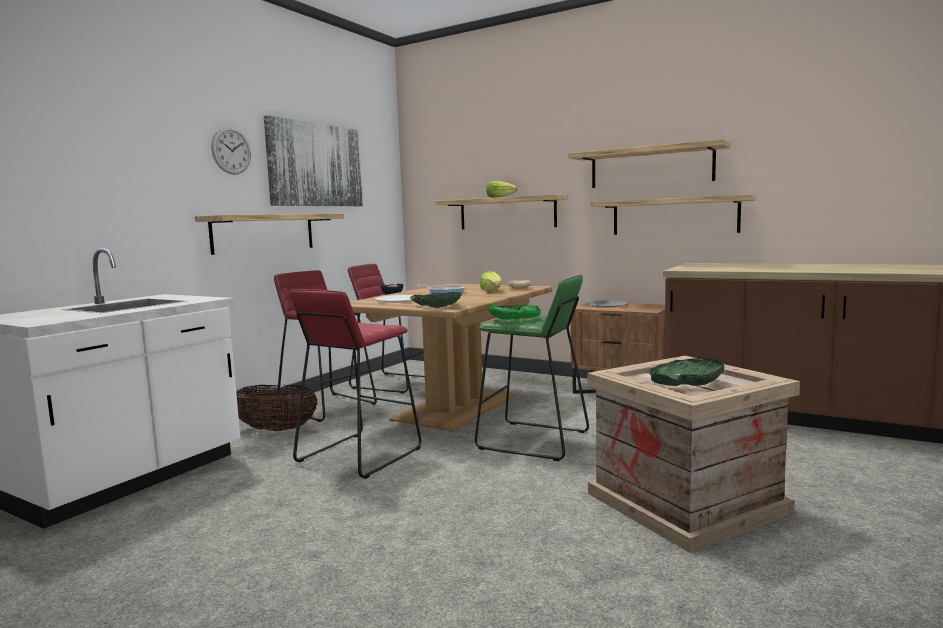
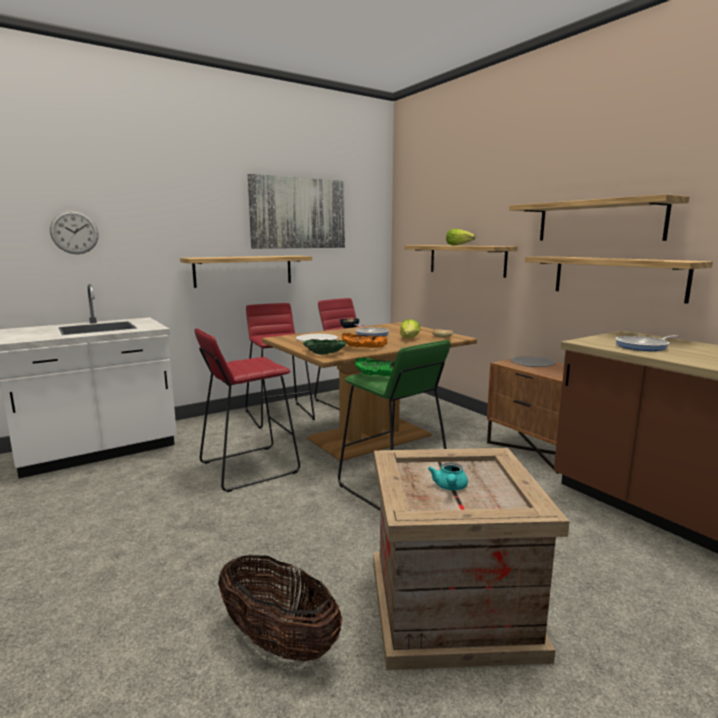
camera: 25 degrees right, 5 degrees up
wall clock [211,127,251,175] -> wall clock moved to [50,210,98,254]
basket [236,385,317,431] -> basket moved to [218,555,342,662]
green bowl [650,358,724,386] -> turquoise teapot [428,463,468,490]
none -> orange bowl [342,333,387,348]
none -> frying pan [615,335,678,351]

